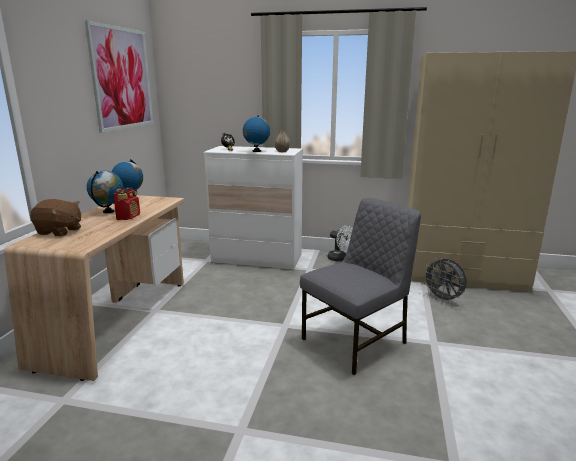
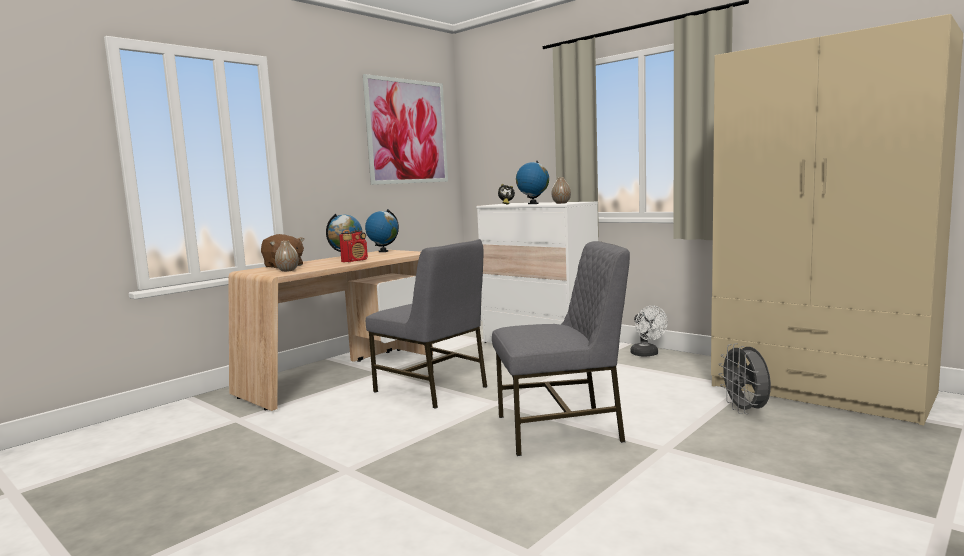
camera: 30 degrees right, 10 degrees down
none -> vase [275,241,299,272]
none -> grey chair [366,239,487,409]

